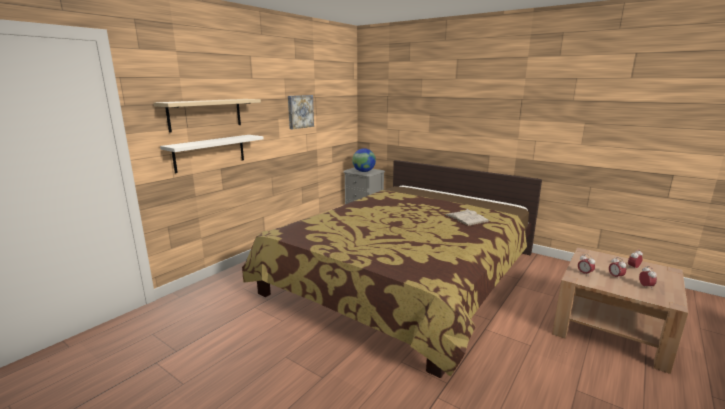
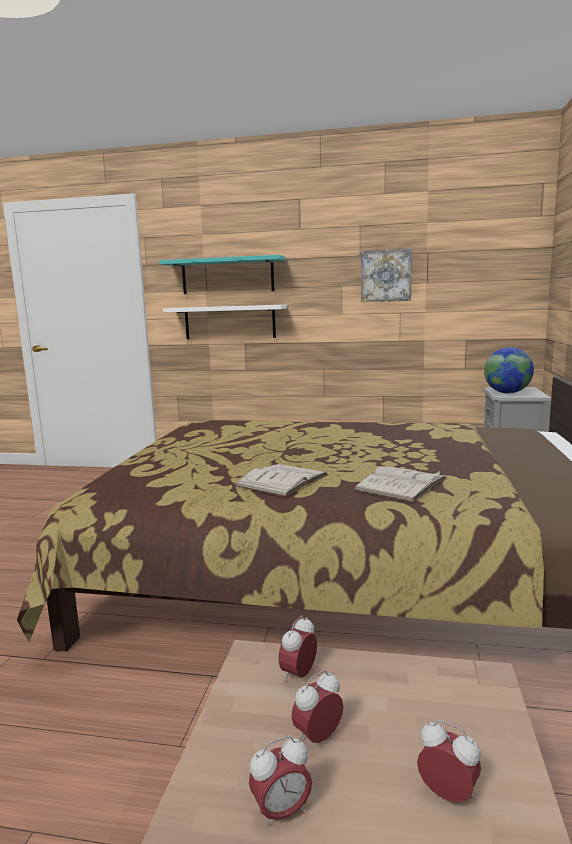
camera: 65 degrees right, 5 degrees down
beige shelf [153,99,261,133] -> turquoise shelf [159,255,286,294]
none -> white book [235,464,328,497]

